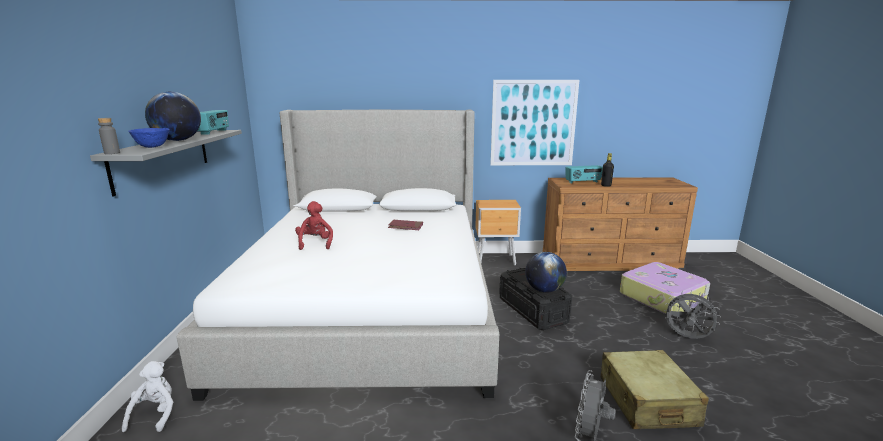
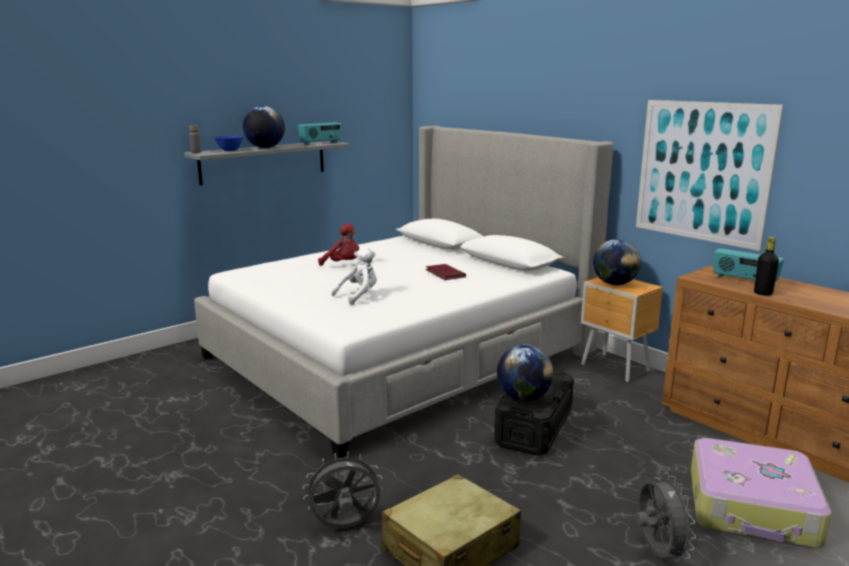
camera: 50 degrees right, 0 degrees up
white plush toy [122,361,173,432] -> white plush toy moved to [331,247,377,305]
red plush toy [295,201,333,250] -> red plush toy turned 75 degrees clockwise [318,223,359,266]
none -> globe [593,239,641,285]

